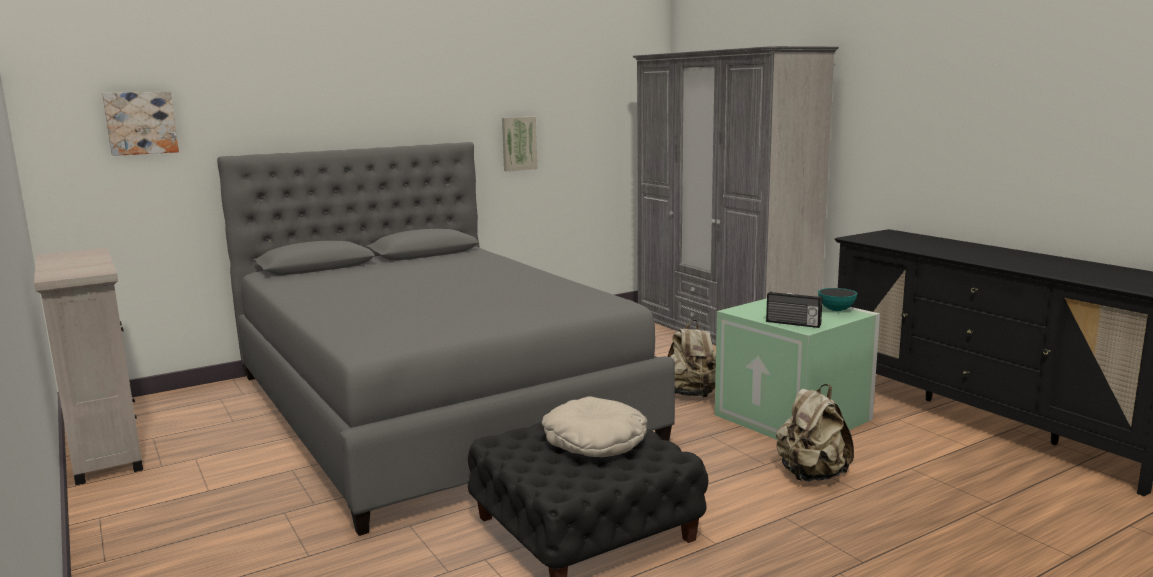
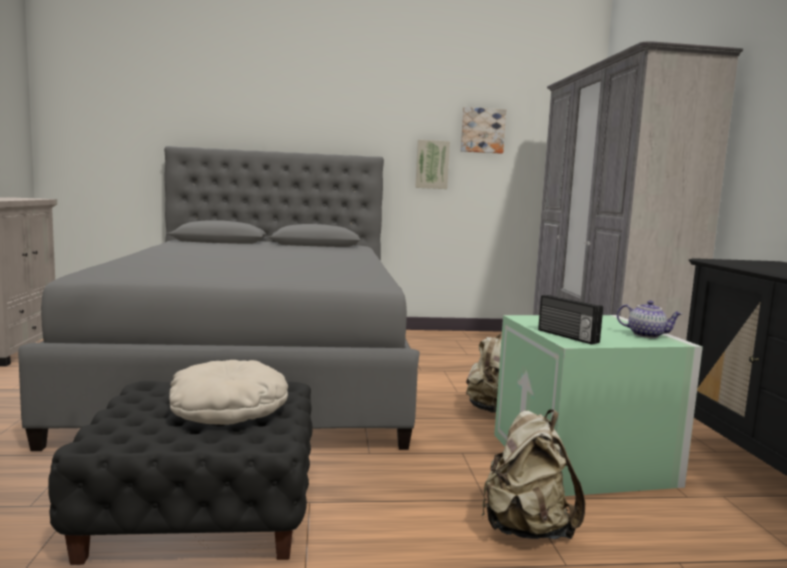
camera: 25 degrees right, 5 degrees down
picture [102,92,179,156] -> picture moved to [461,107,506,154]
bowl [818,288,857,311] -> teapot [617,301,682,338]

